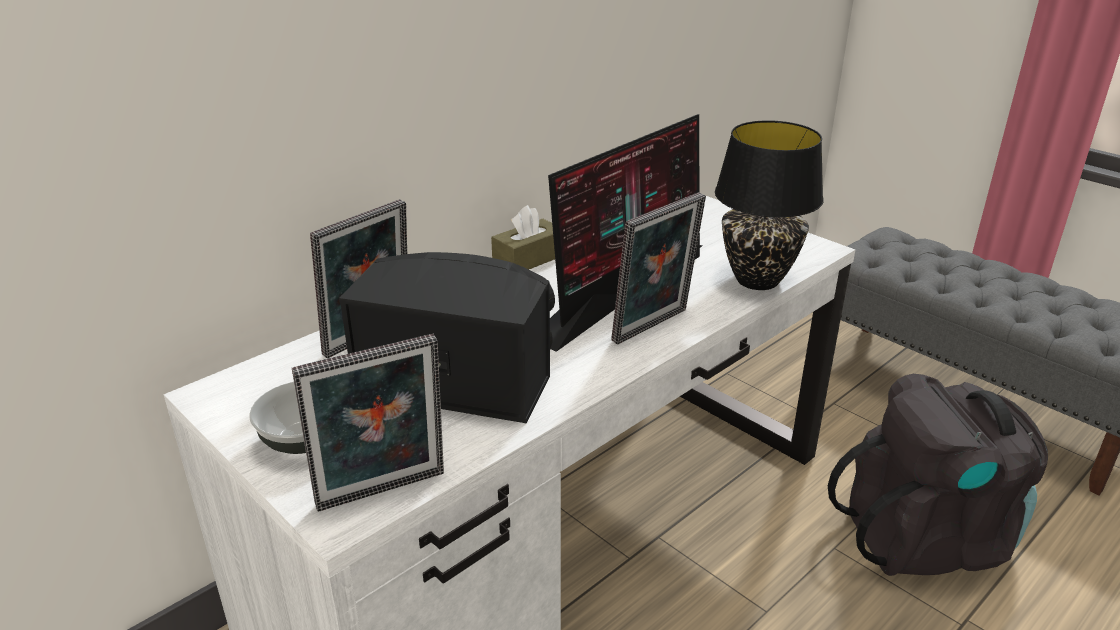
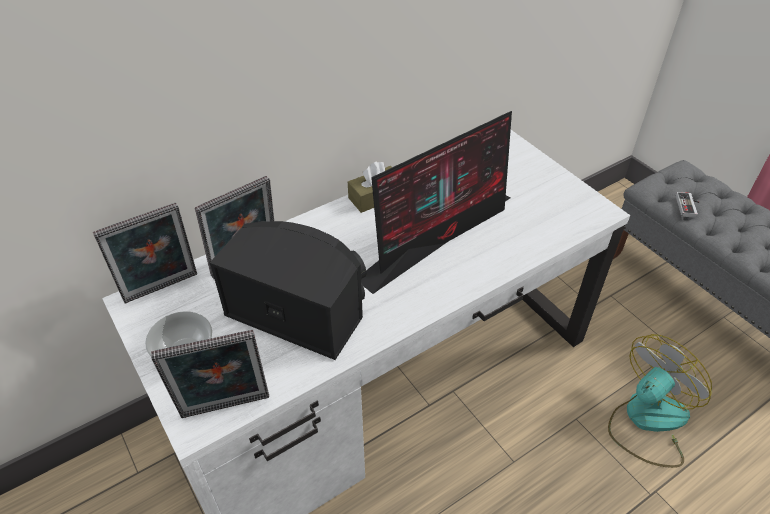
camera: 10 degrees right, 15 degrees up
picture frame [611,192,706,344] -> picture frame moved to [93,203,197,304]
black table lamp [715,120,824,290] -> none
black backpack [828,374,1048,576] -> fan [608,334,712,468]
none -> game controller [676,192,700,218]

